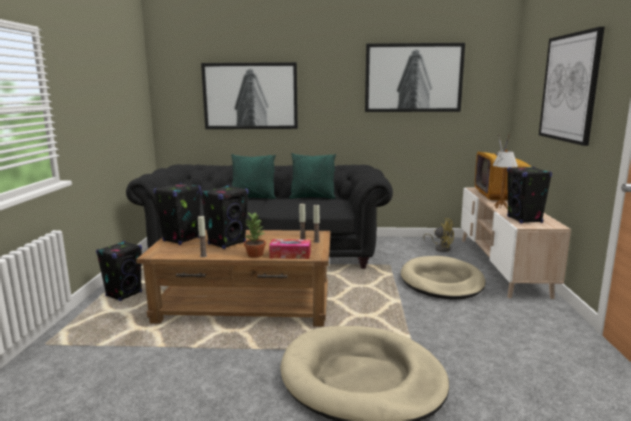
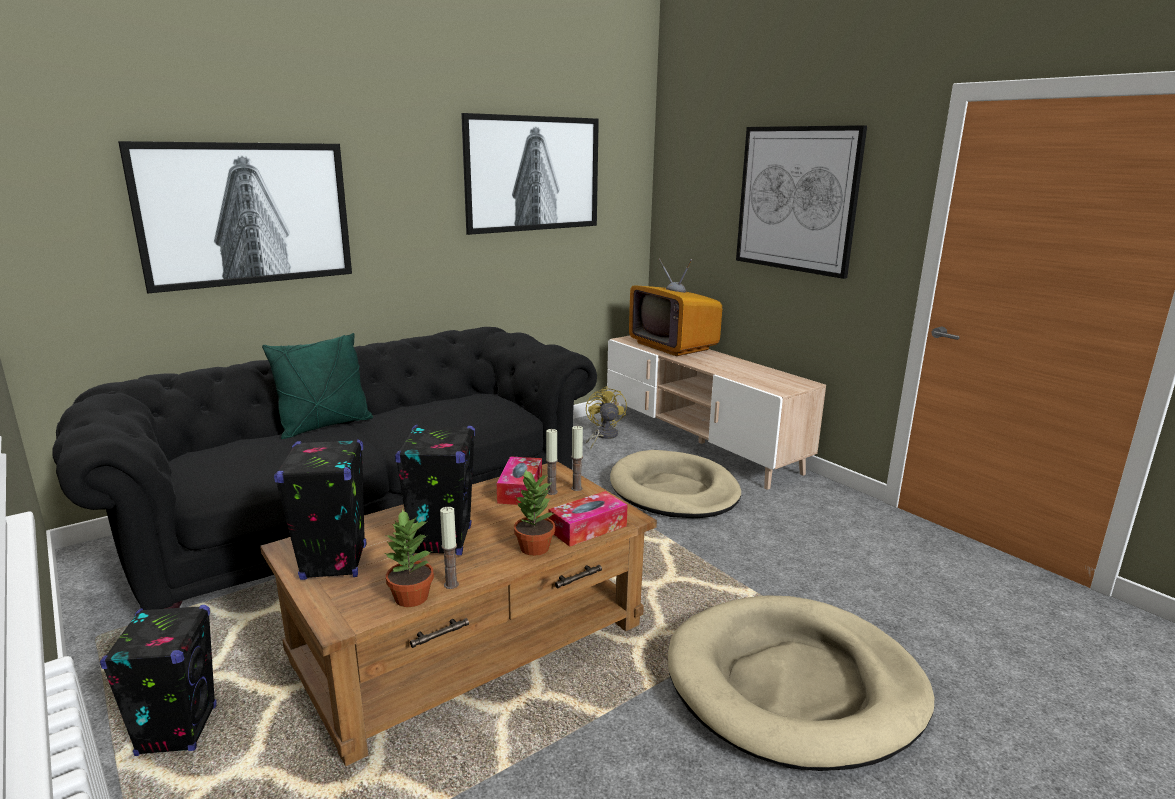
camera: 40 degrees left, 5 degrees up
green pillow [289,153,336,199] -> none
yellow fan [423,218,454,252] -> yellow fan turned 90 degrees counterclockwise [586,386,627,448]
table lamp [493,149,518,209] -> none
black speaker [507,167,552,223] -> none
none -> potted plant [385,509,434,607]
none -> tissue box [497,456,542,505]

